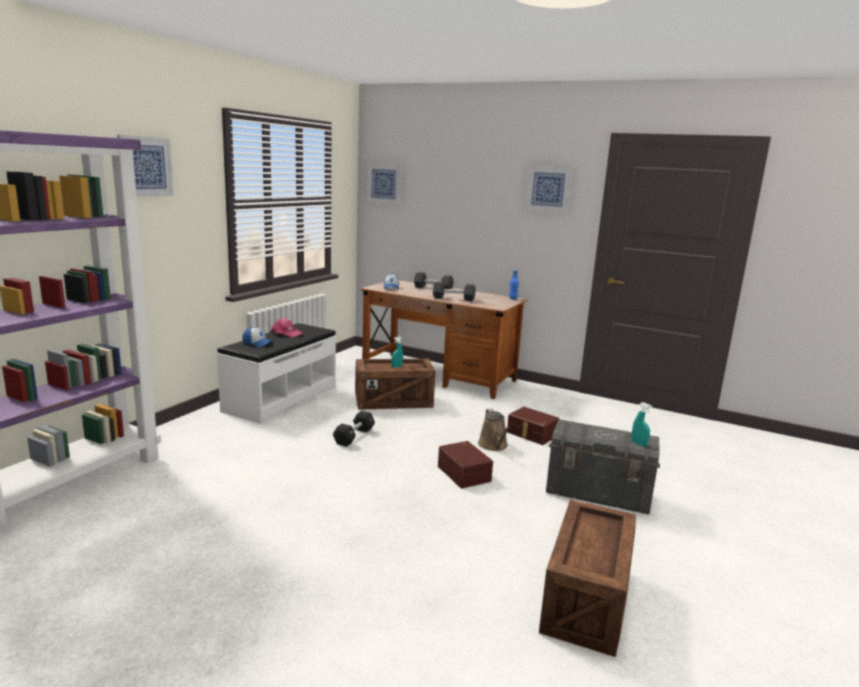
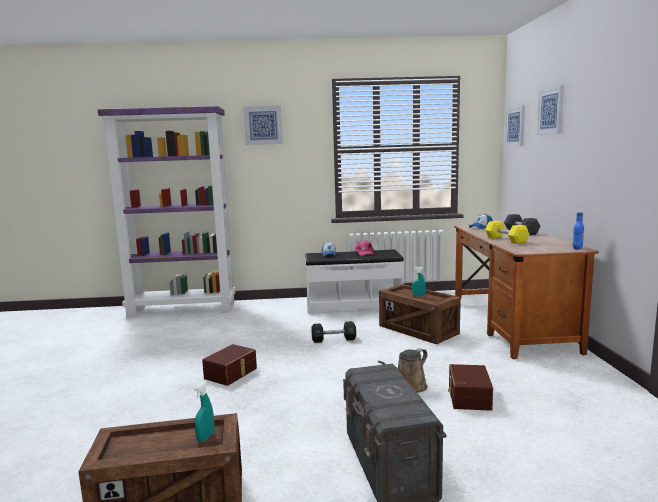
camera: 60 degrees right, 5 degrees down
black dumbbell [433,281,475,301] -> yellow dumbbell [485,221,529,244]
brown storage box [438,441,493,488] -> brown storage box moved to [202,344,257,386]
picture [525,166,572,213] -> picture moved to [536,85,564,135]
turquoise spray bottle [631,402,652,446] -> turquoise spray bottle moved to [194,382,214,442]

